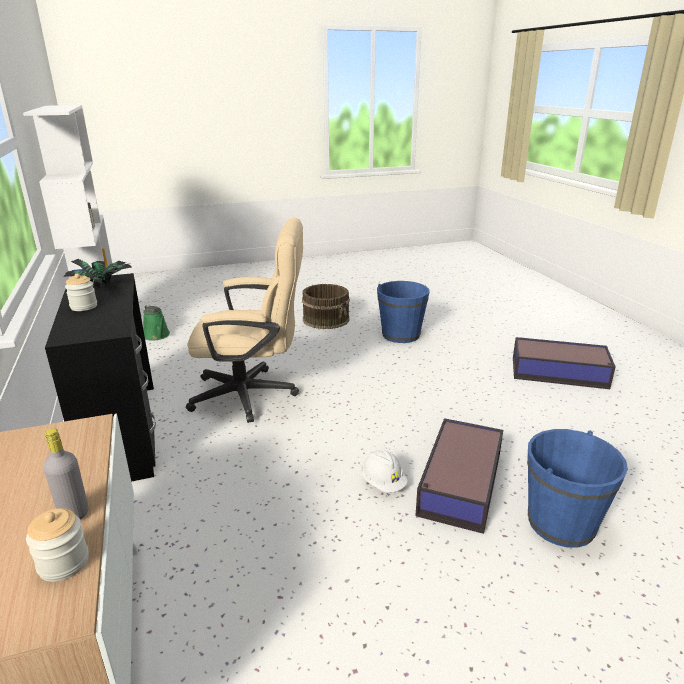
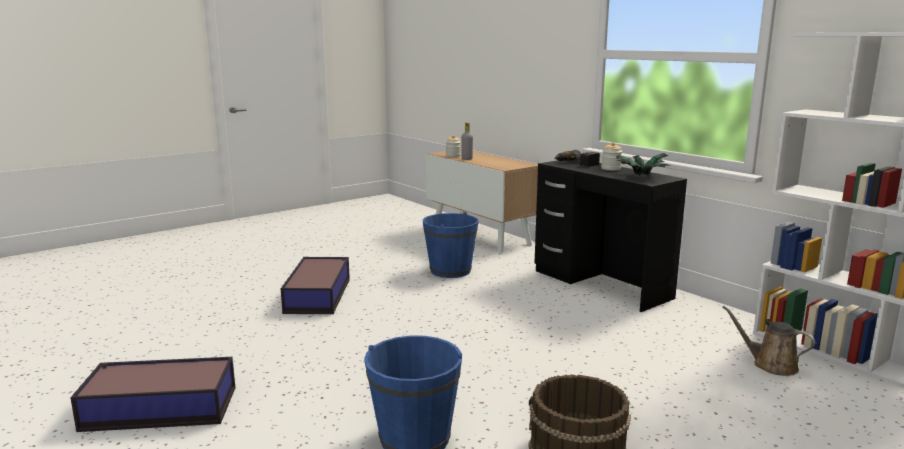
camera: 160 degrees right, 10 degrees down
green watering can [143,304,170,341] -> brown watering can [722,305,815,376]
beige office chair [186,218,303,423] -> none
white hard hat [361,449,408,492] -> none
blue bucket [527,429,628,548] -> blue bucket moved to [423,212,479,278]
none -> power drill [554,150,600,167]

